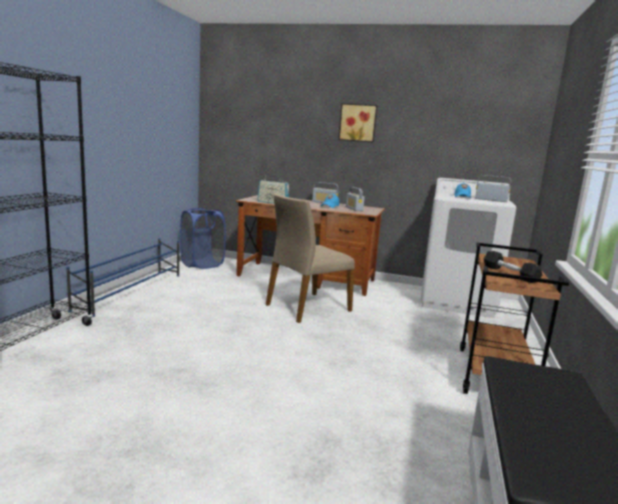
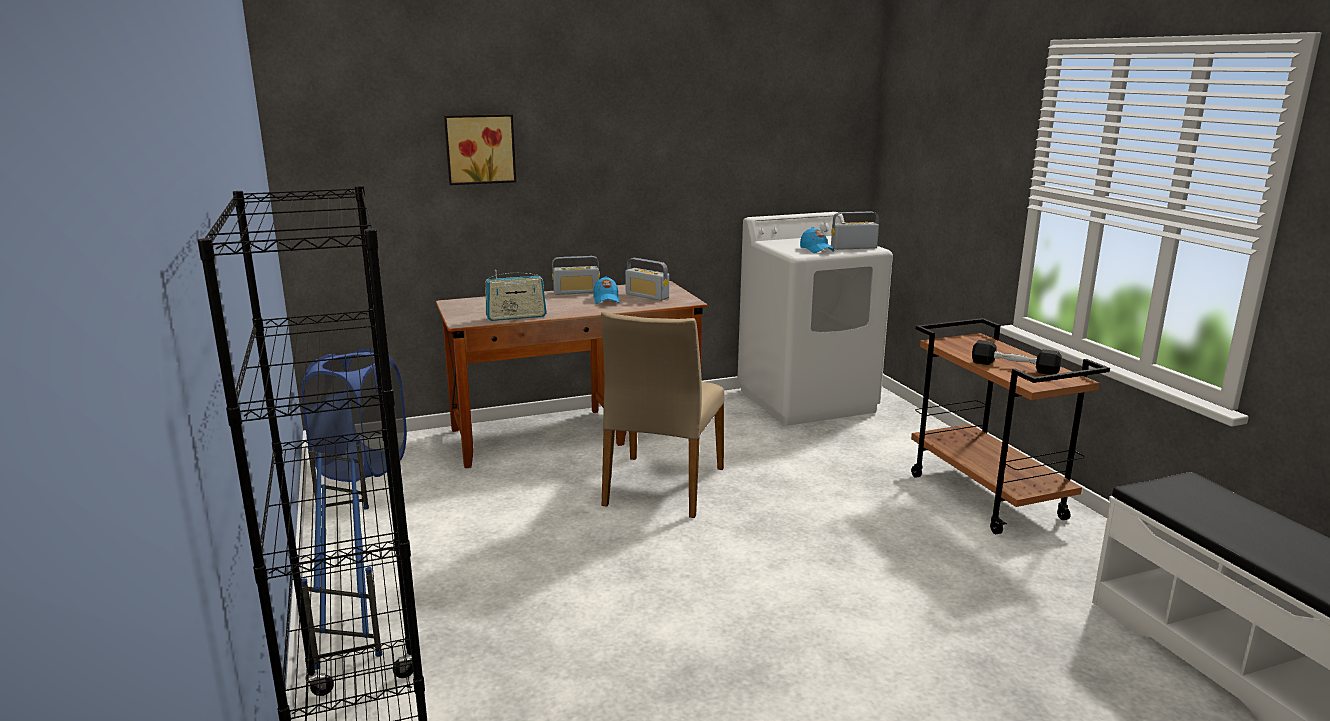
camera: 35 degrees left, 5 degrees up
picture [338,103,377,143] -> picture moved to [444,114,516,185]

